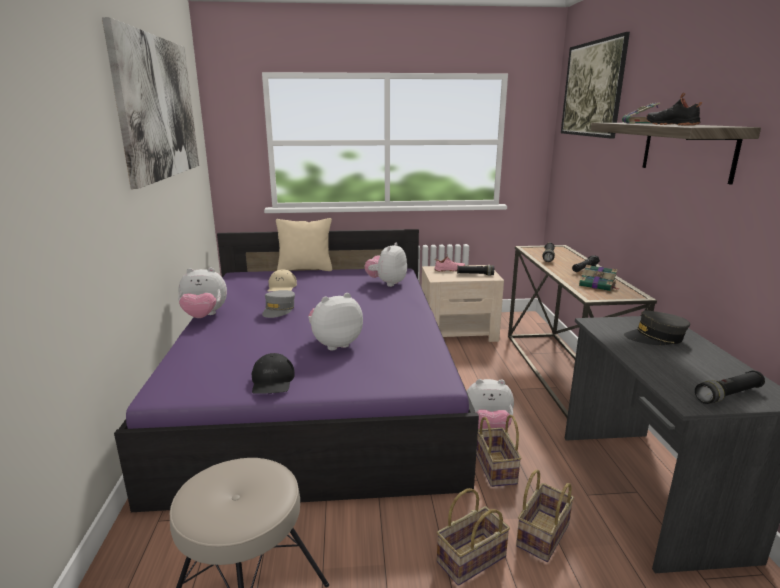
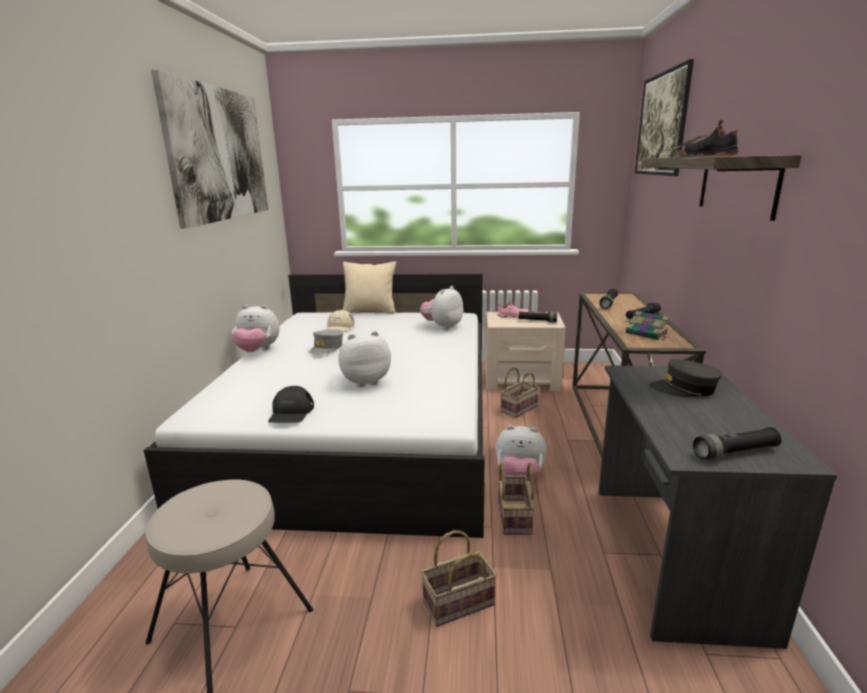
camera: 10 degrees right, 0 degrees up
purple bed [114,229,479,512] -> white bed [144,274,485,538]
basket [516,470,574,562] -> basket moved to [500,367,540,418]

